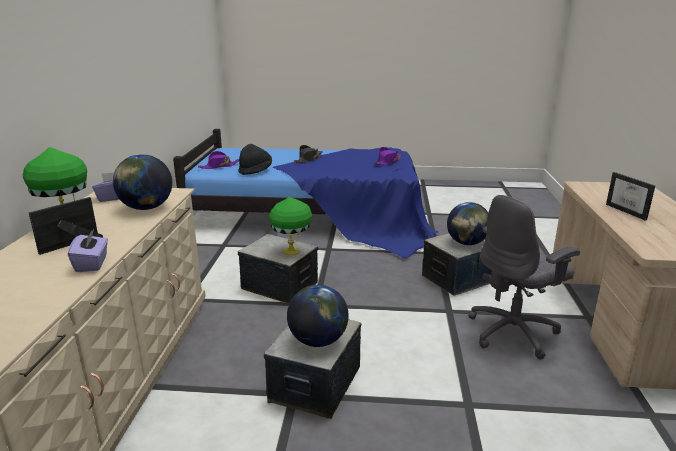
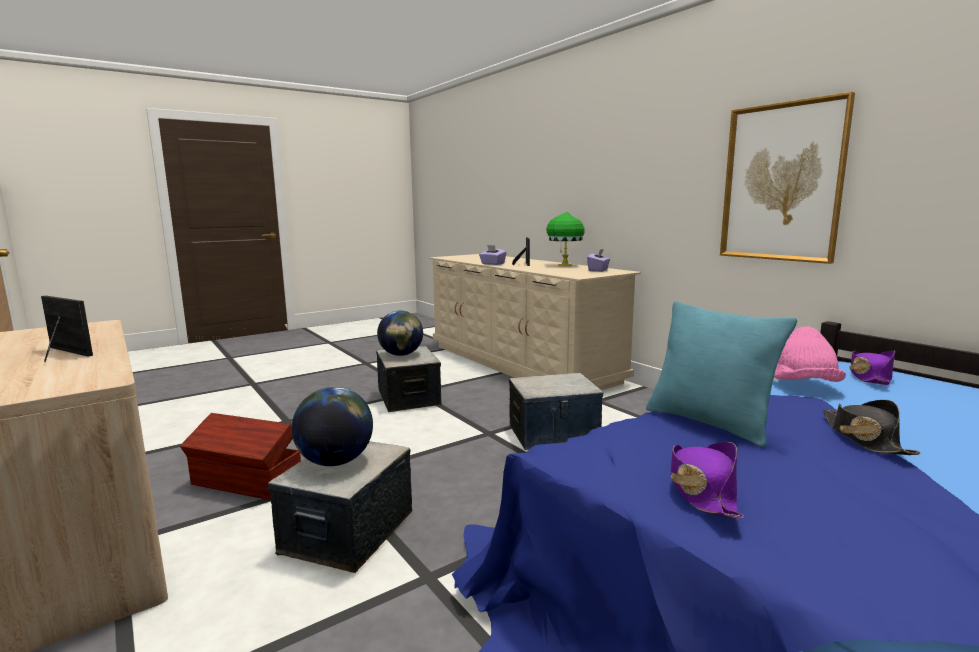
camera: 140 degrees right, 10 degrees down
globe [113,154,172,210] -> none
black hat [238,144,272,175] -> pink hat [774,327,846,382]
green table lamp [269,197,312,255] -> none
grey office chair [468,195,580,360] -> brown storage box [180,413,301,500]
none -> turquoise pillow [646,301,797,448]
none -> picture [720,92,855,264]

